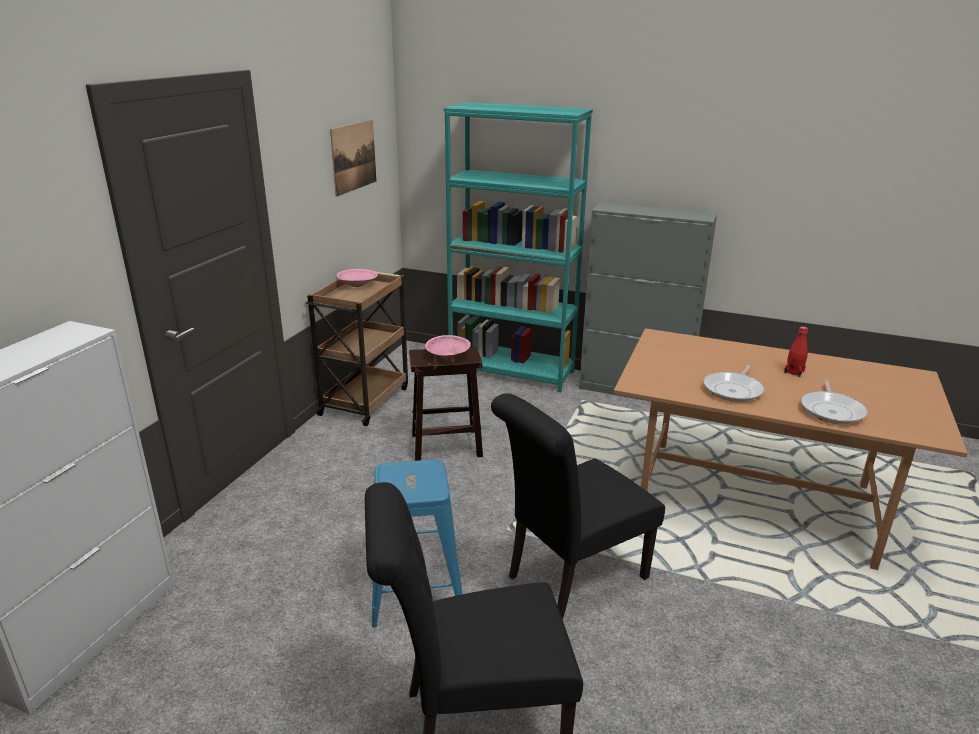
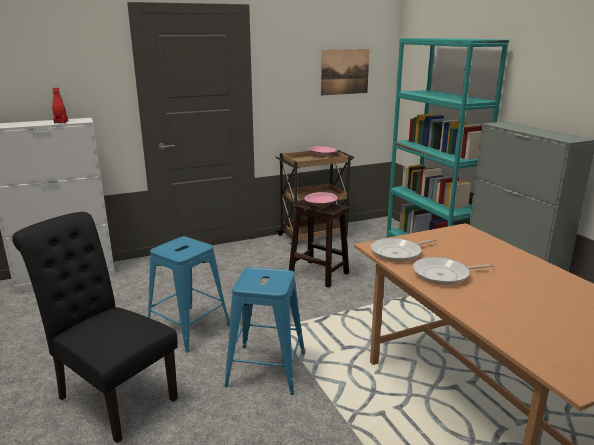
camera: 45 degrees right, 5 degrees down
black chair [491,393,665,620] -> blue stool [224,267,305,395]
red bottle [784,326,808,377] -> red bottle moved to [52,88,68,123]
frying pan [801,379,868,424] -> frying pan moved to [371,238,437,262]

